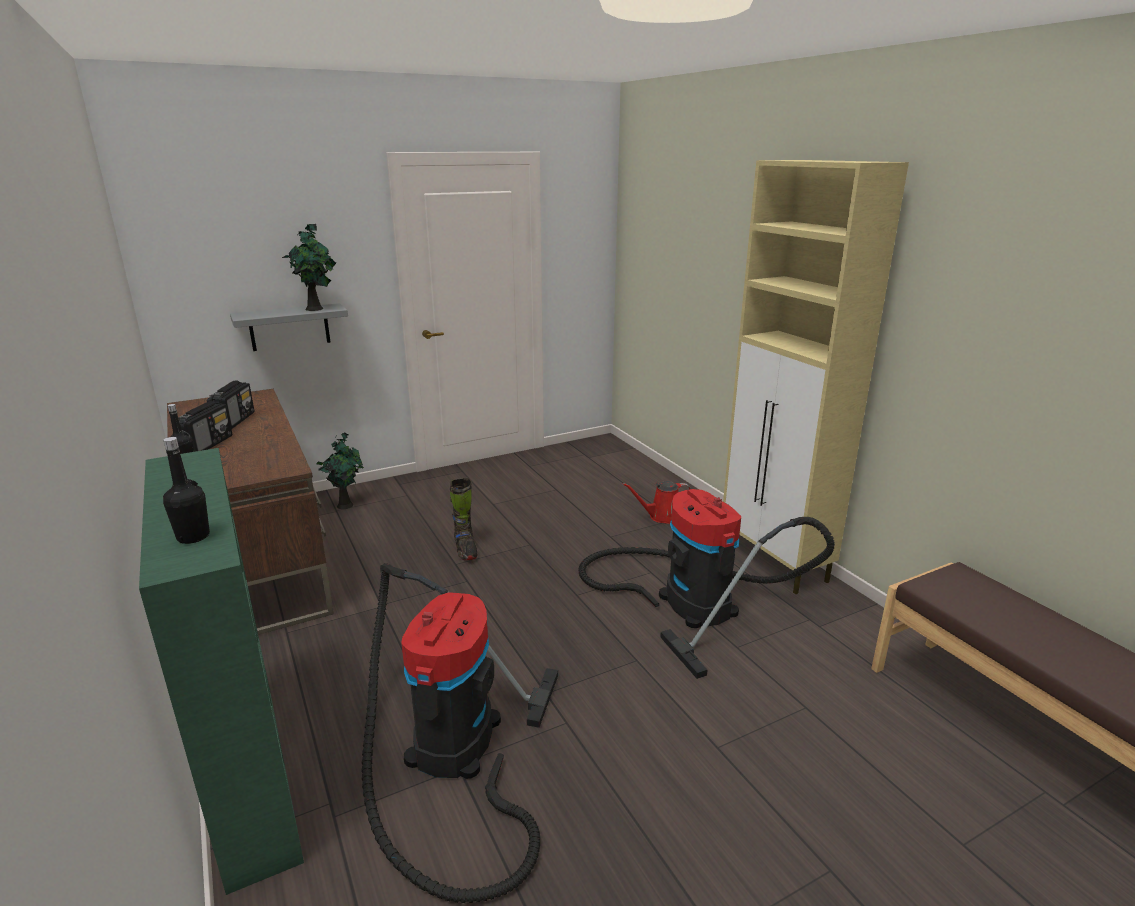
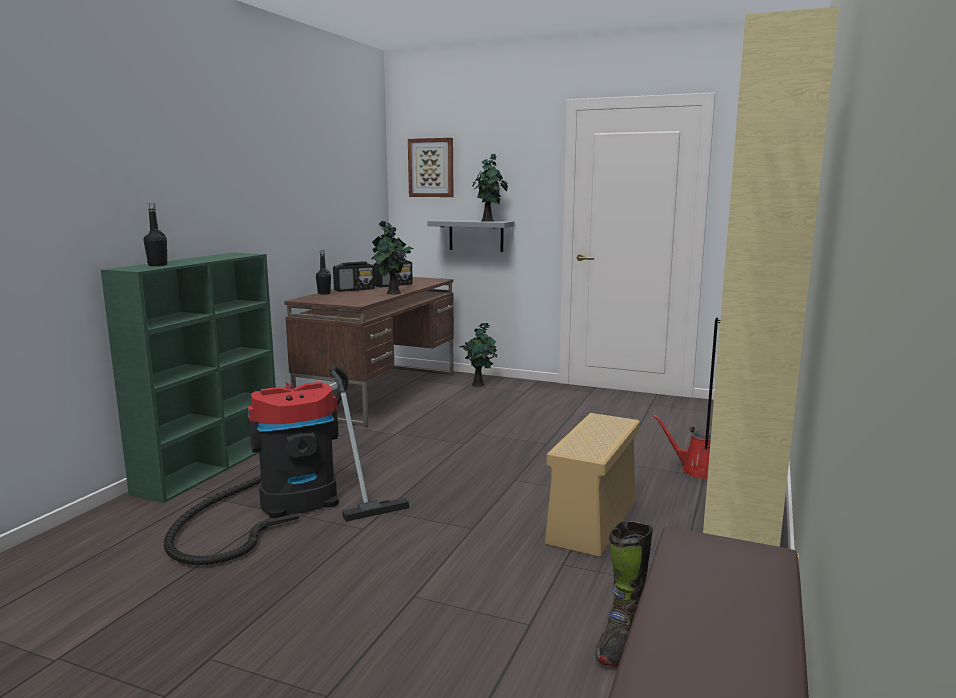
camera: 50 degrees right, 10 degrees down
black boot [450,478,478,560] -> black boot moved to [595,520,653,667]
vacuum cleaner [578,489,835,679] -> beige storage box [545,413,640,557]
none -> potted plant [371,221,414,294]
none -> picture [408,138,454,197]

